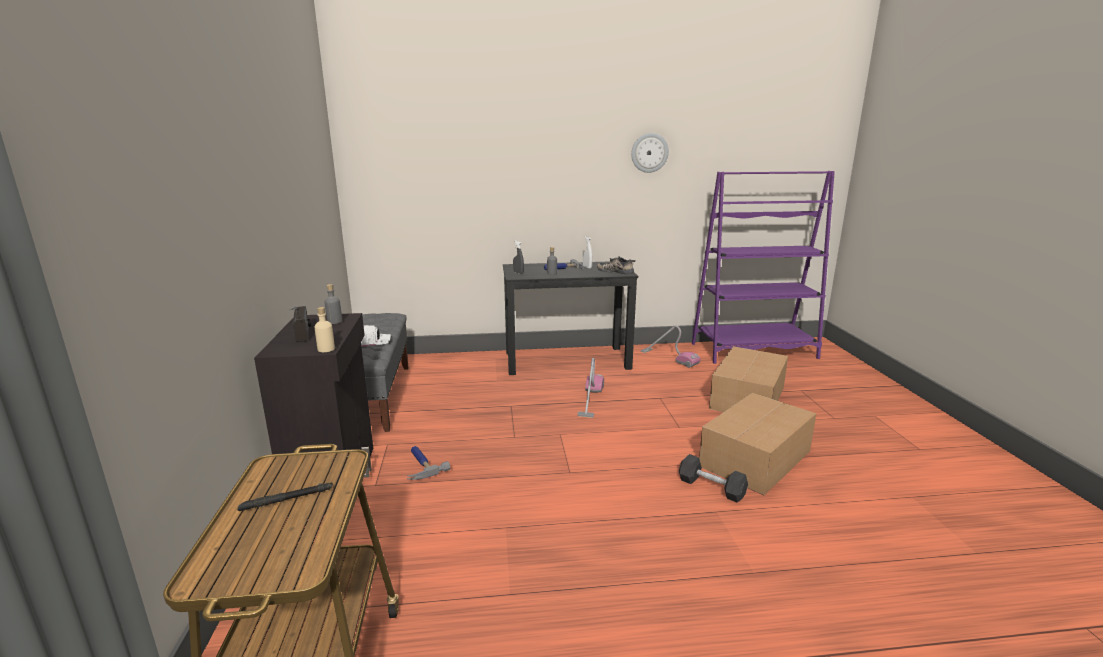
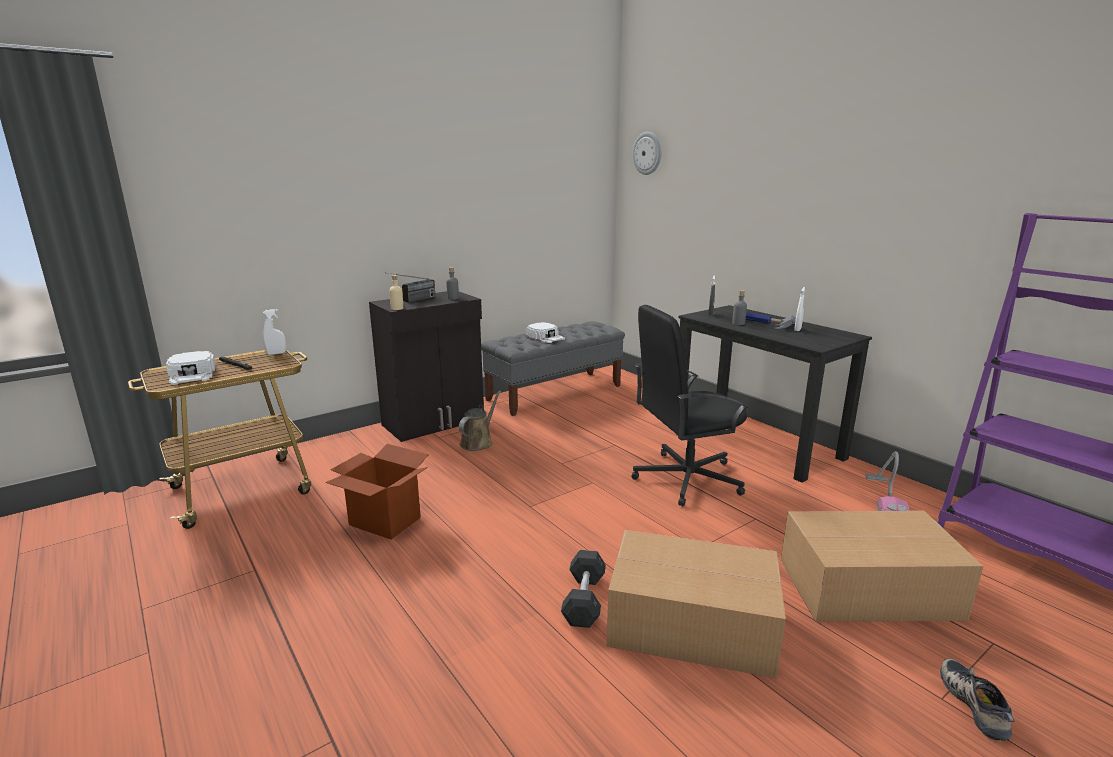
camera: 60 degrees right, 0 degrees up
hammer [407,446,451,480] -> brown watering can [459,391,501,451]
vacuum cleaner [577,358,604,418] -> black office chair [631,305,749,506]
shoe [597,256,635,275] -> shoe moved to [940,658,1015,741]
wall clock [631,133,669,173] -> wall clock moved to [632,132,662,175]
none -> white cap [166,351,216,385]
none -> white spray bottle [263,309,286,355]
none -> cardboard box [325,444,429,540]

